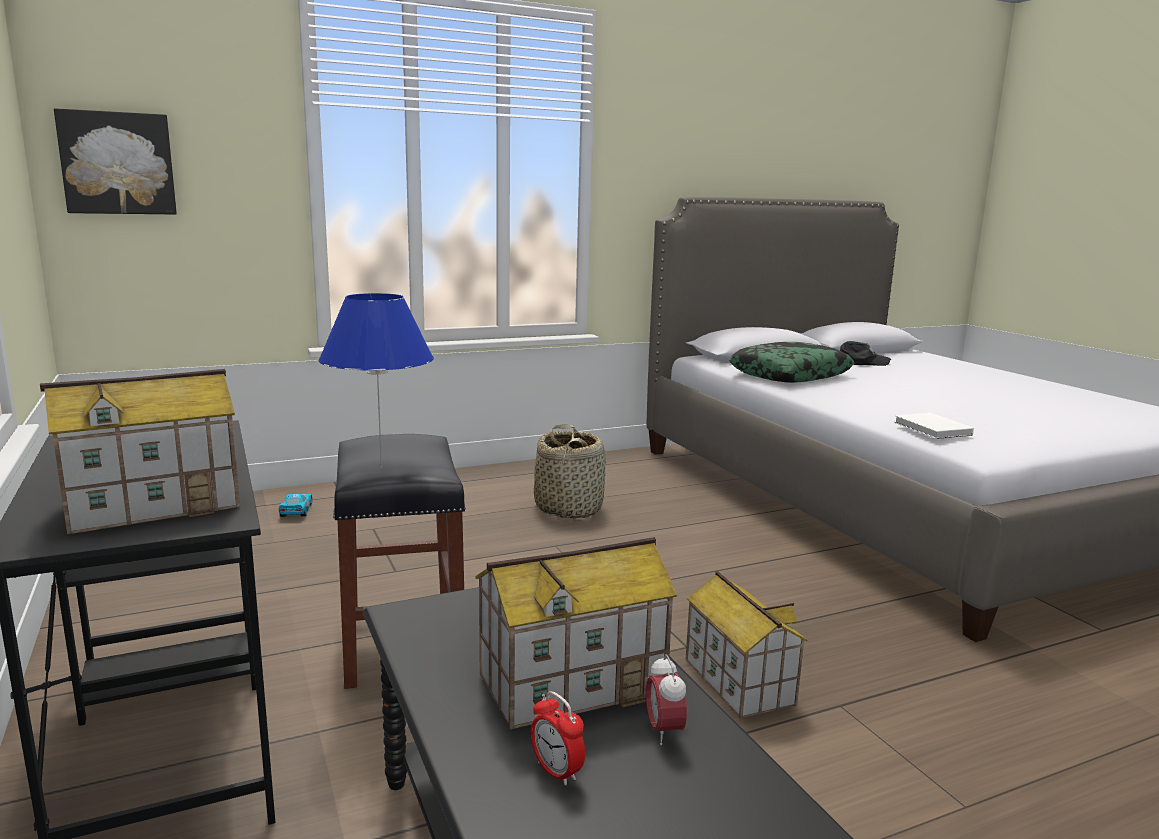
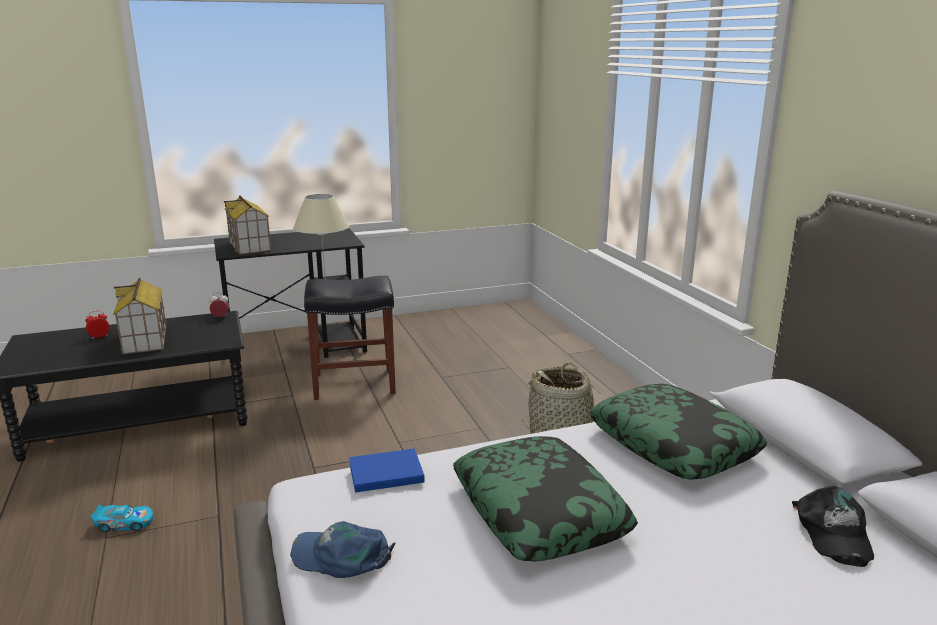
camera: 95 degrees right, 5 degrees up
picture [54,108,177,215] -> none
toy car [279,494,312,517] -> toy car moved to [90,504,154,532]
blue table lamp [319,293,434,468] -> beige table lamp [293,194,349,281]
alarm clock [646,654,687,745] -> alarm clock moved to [209,293,229,317]
toy house [685,571,807,719] -> none
white book [894,413,974,439] -> blue book [349,448,425,493]
none -> blue cap [290,521,396,578]
none -> pillow [453,436,638,561]

